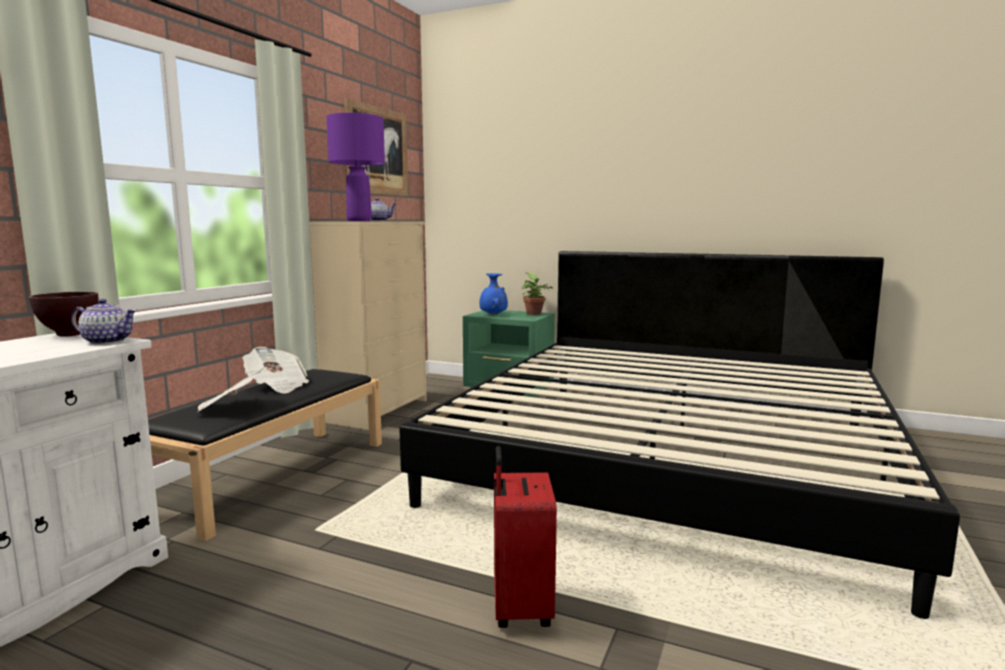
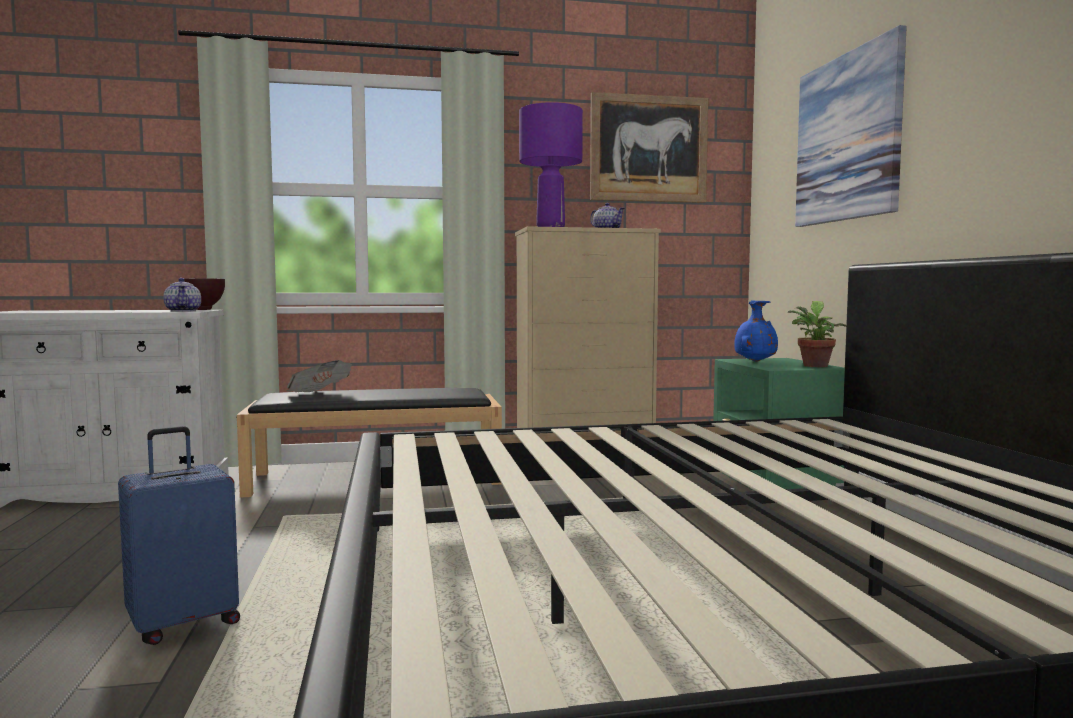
camera: 55 degrees right, 5 degrees down
newspaper [242,347,309,394] -> none
red suitcase [494,446,557,628] -> blue suitcase [118,426,240,645]
none -> picture [795,25,907,227]

